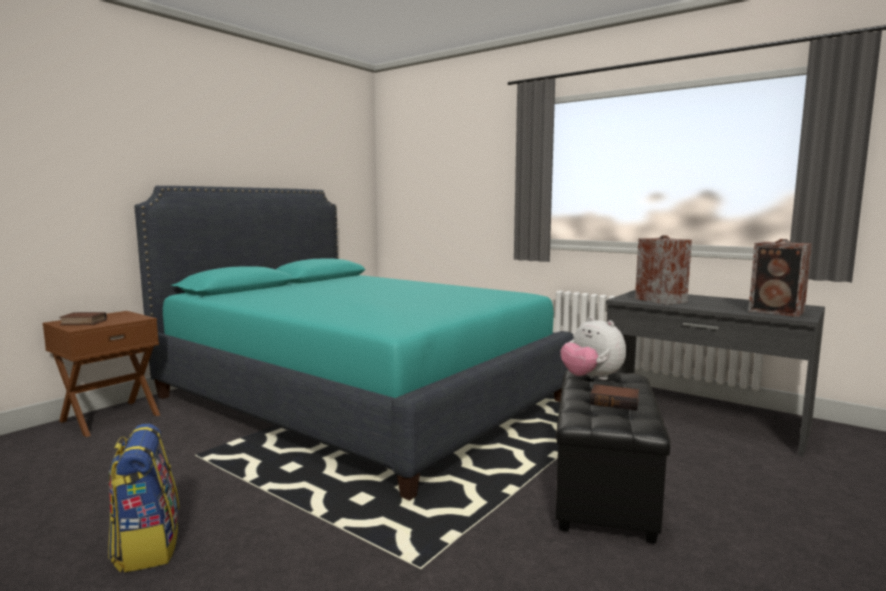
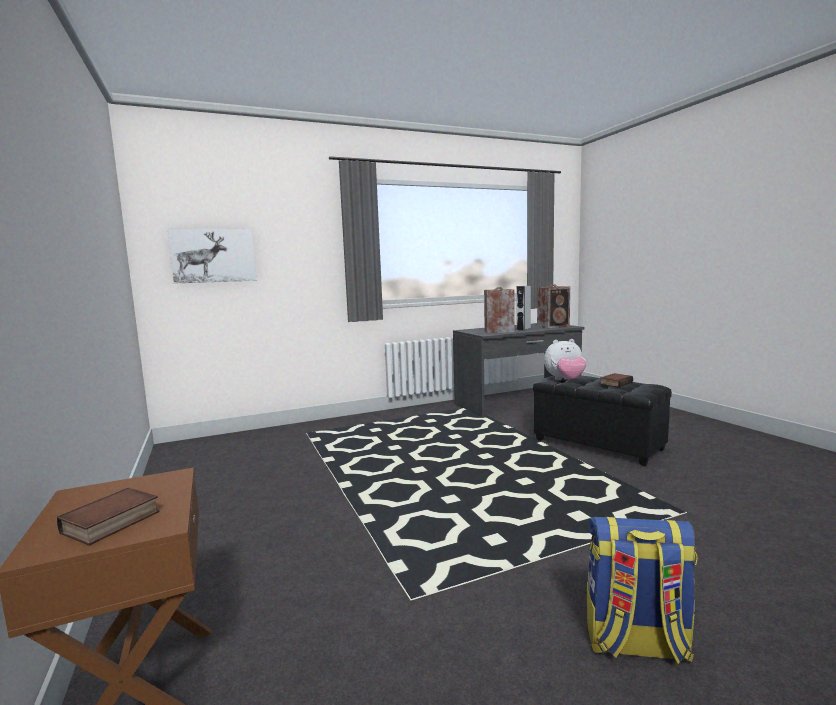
camera: 60 degrees left, 0 degrees up
turquoise bed [134,186,574,501] -> none
none -> picture [168,228,256,284]
none -> grey speaker [516,285,531,331]

